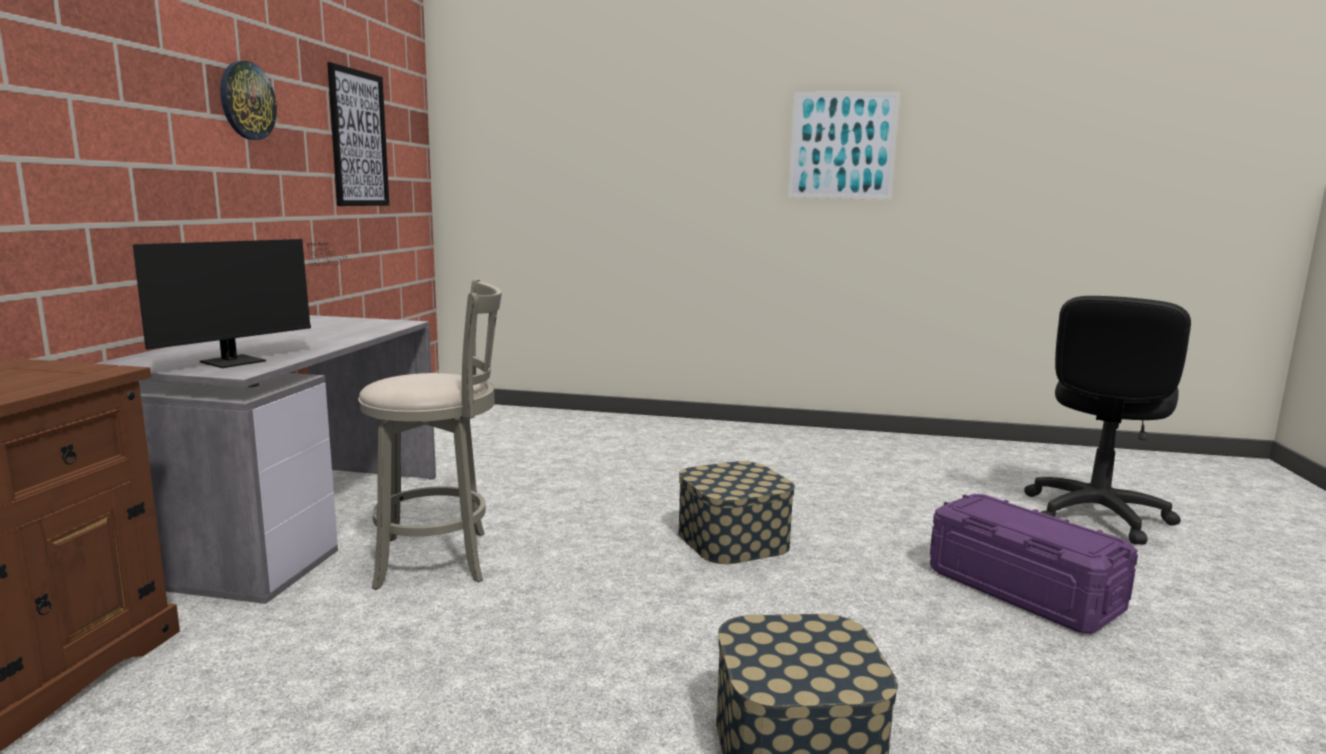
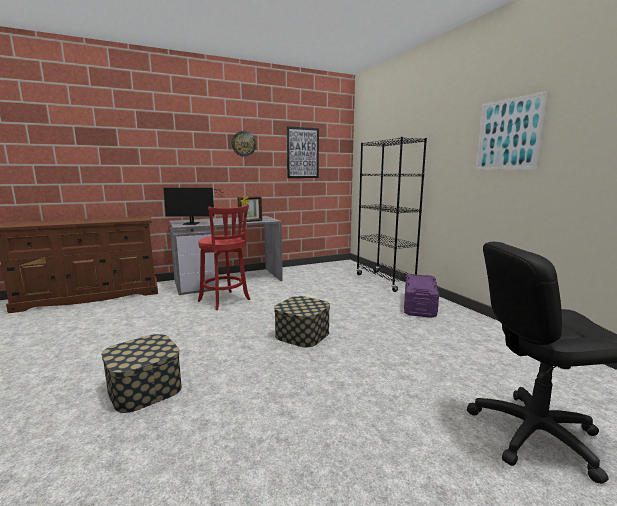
camera: 55 degrees right, 0 degrees up
grey stool [358,280,502,590] -> red stool [198,204,250,310]
purple storage box [930,494,1138,633] -> purple storage box moved to [404,274,439,318]
none -> picture frame [237,196,262,222]
none -> black bookcase [356,137,427,292]

